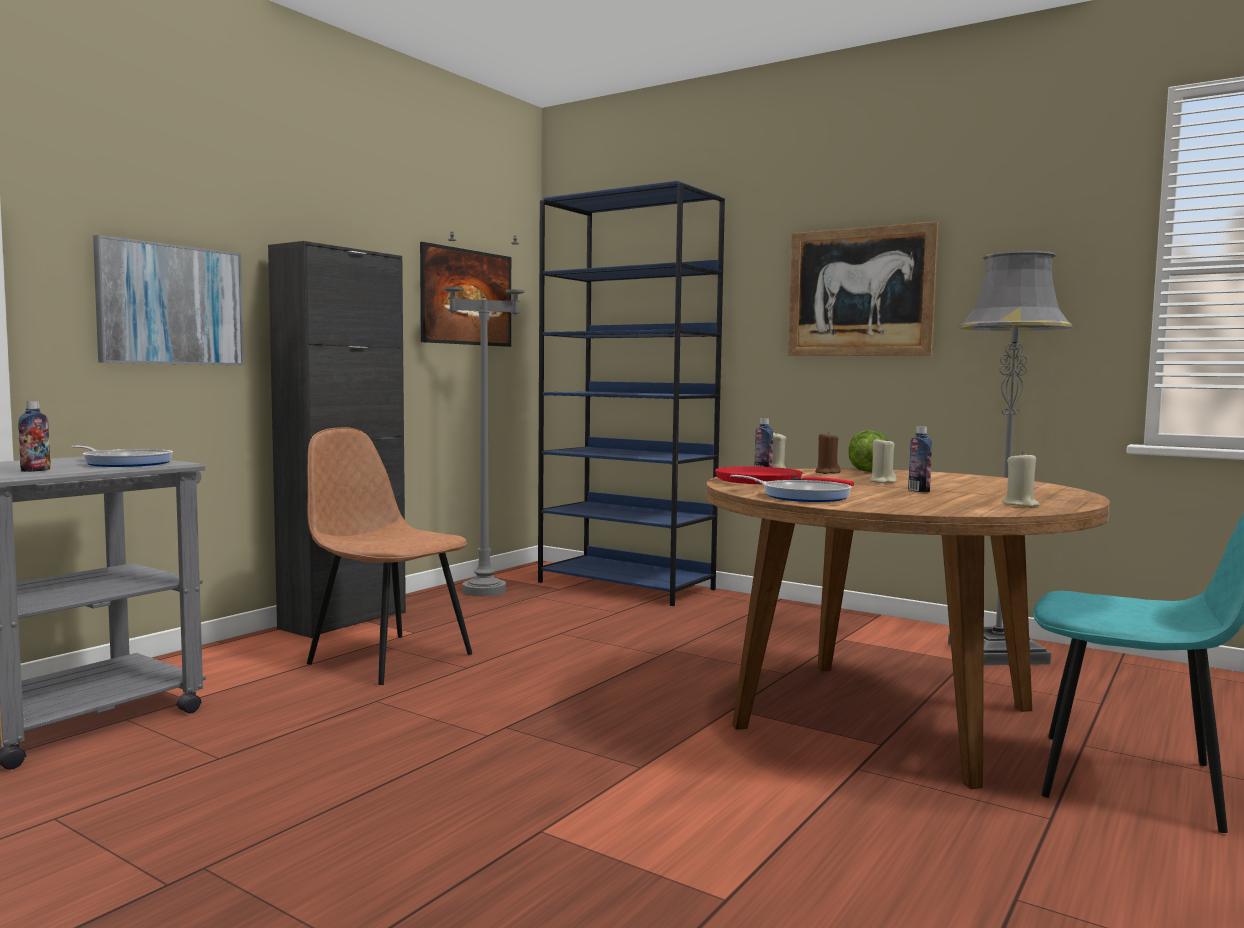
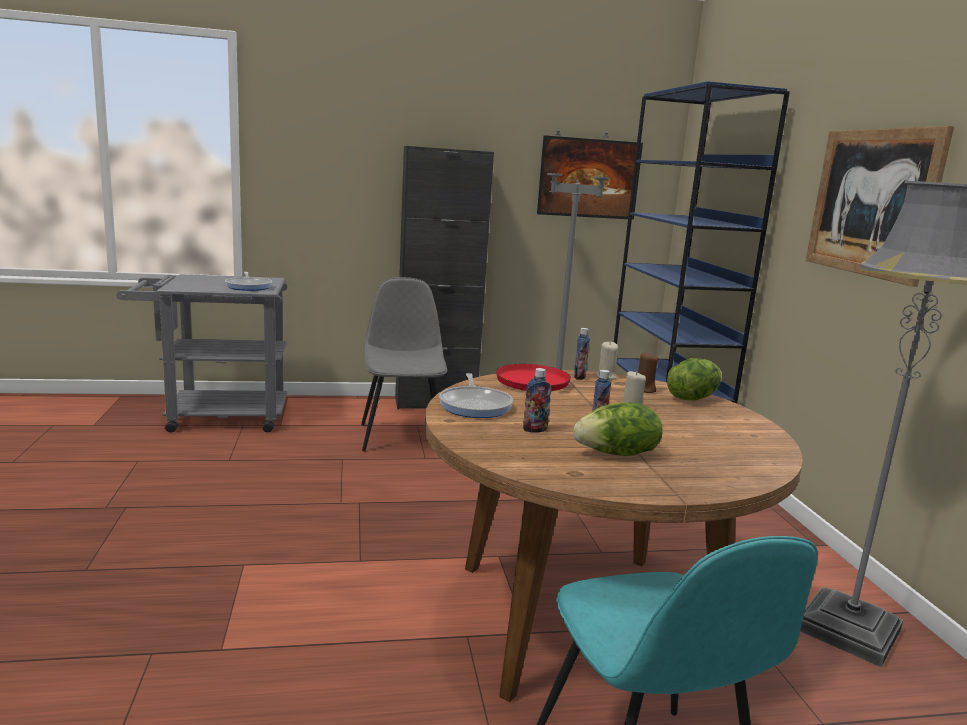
camera: 45 degrees right, 10 degrees up
bottle [18,401,51,472] -> bottle moved to [523,368,551,433]
picture [93,235,244,365] -> none
brown chair [307,427,472,685] -> grey chair [361,277,447,451]
beige candle [1002,451,1040,507] -> none
none -> lettuce [573,402,663,456]

